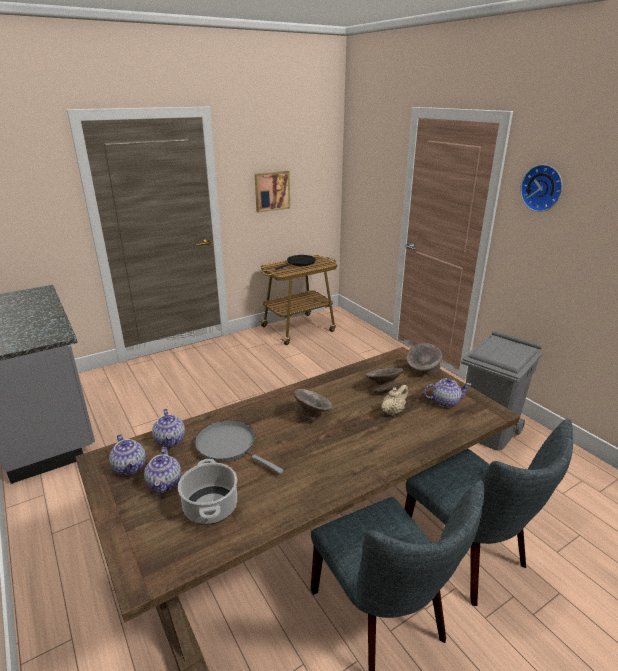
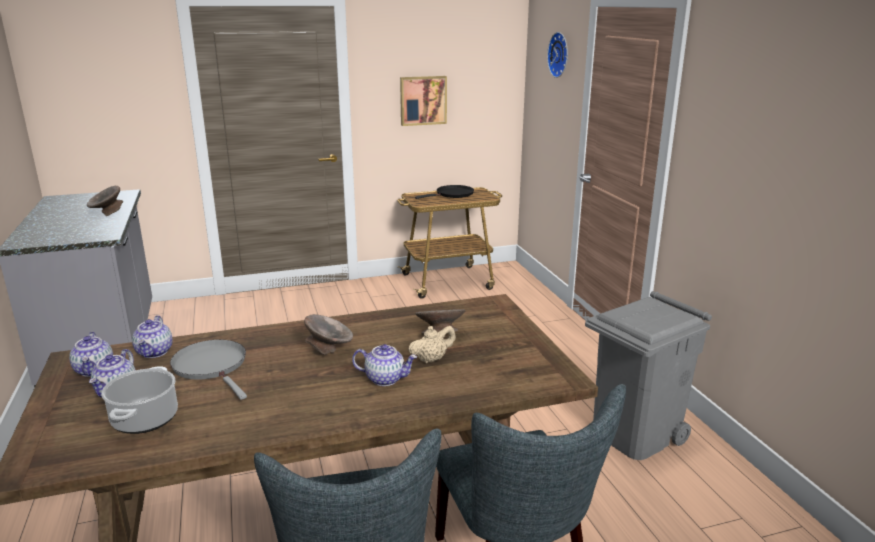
camera: 15 degrees right, 5 degrees down
grey bowl [406,343,443,376] -> grey bowl moved to [87,186,123,216]
teapot [424,378,471,407] -> teapot moved to [352,344,417,386]
wall clock [520,164,563,212] -> wall clock moved to [547,32,568,78]

